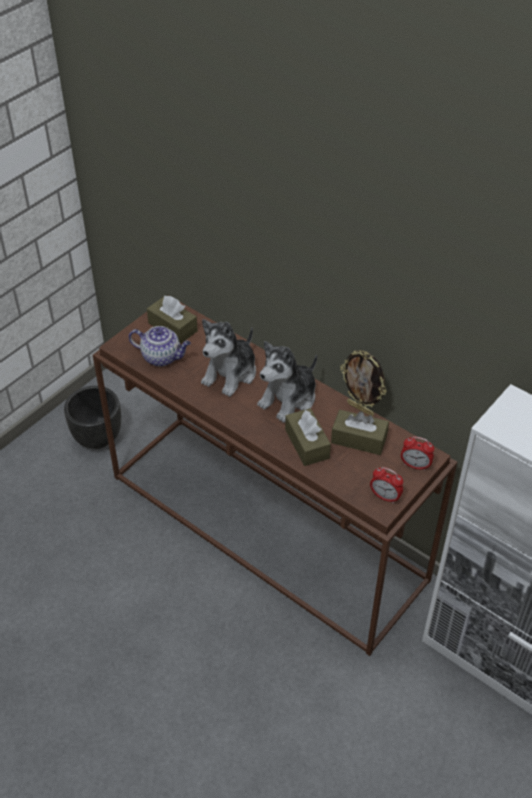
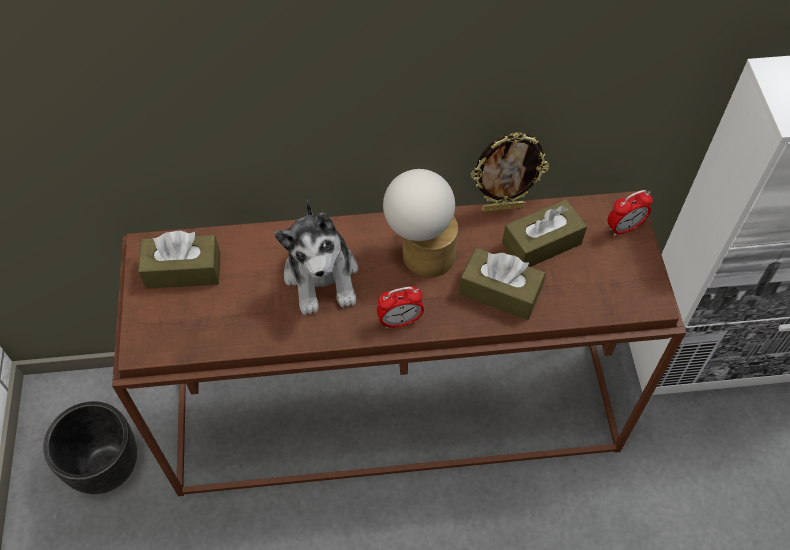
camera: 45 degrees left, 10 degrees up
teapot [129,326,191,367] -> none
plush toy [257,341,317,423] -> table lamp [383,169,458,277]
alarm clock [370,467,403,504] -> alarm clock moved to [377,286,424,329]

